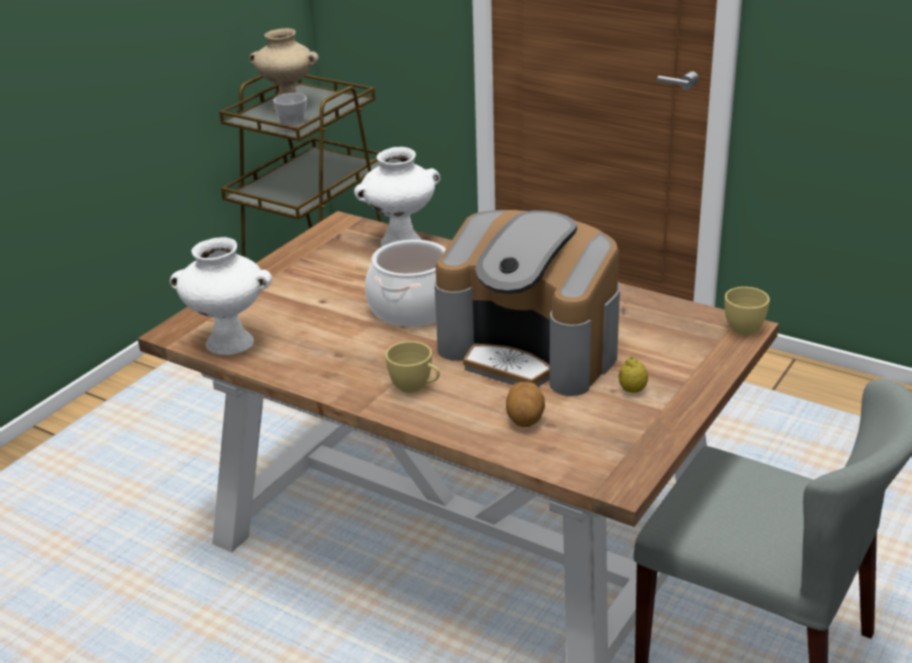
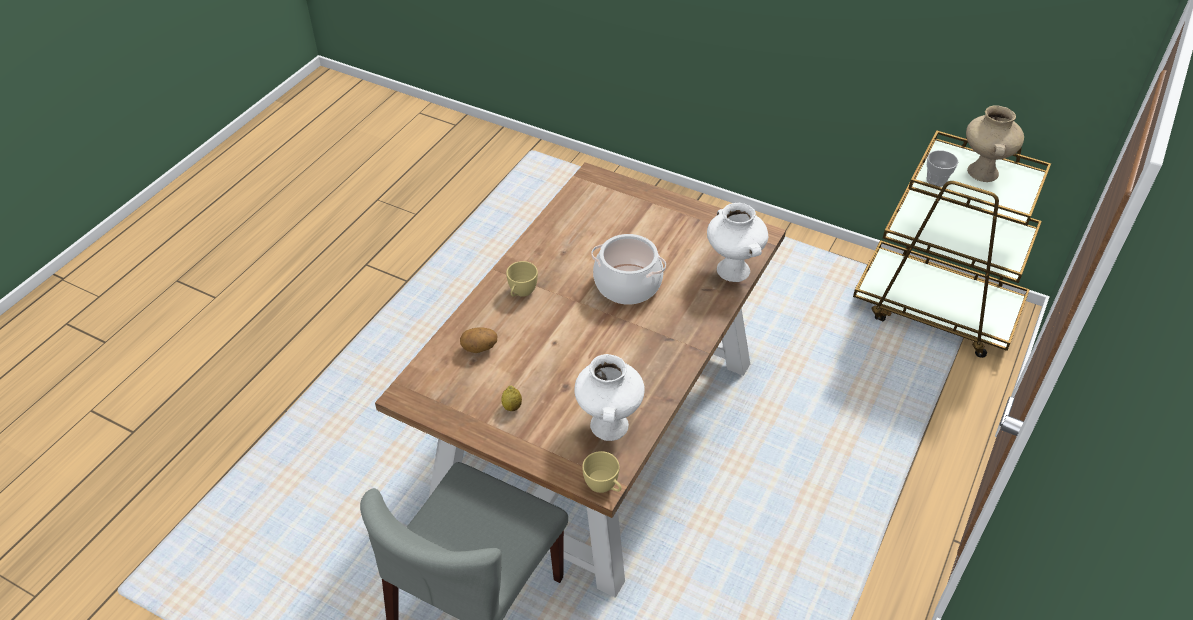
camera: 85 degrees right, 15 degrees up
white vase [170,237,272,355] -> white vase moved to [574,354,645,441]
coffee machine [434,210,620,396] -> none

